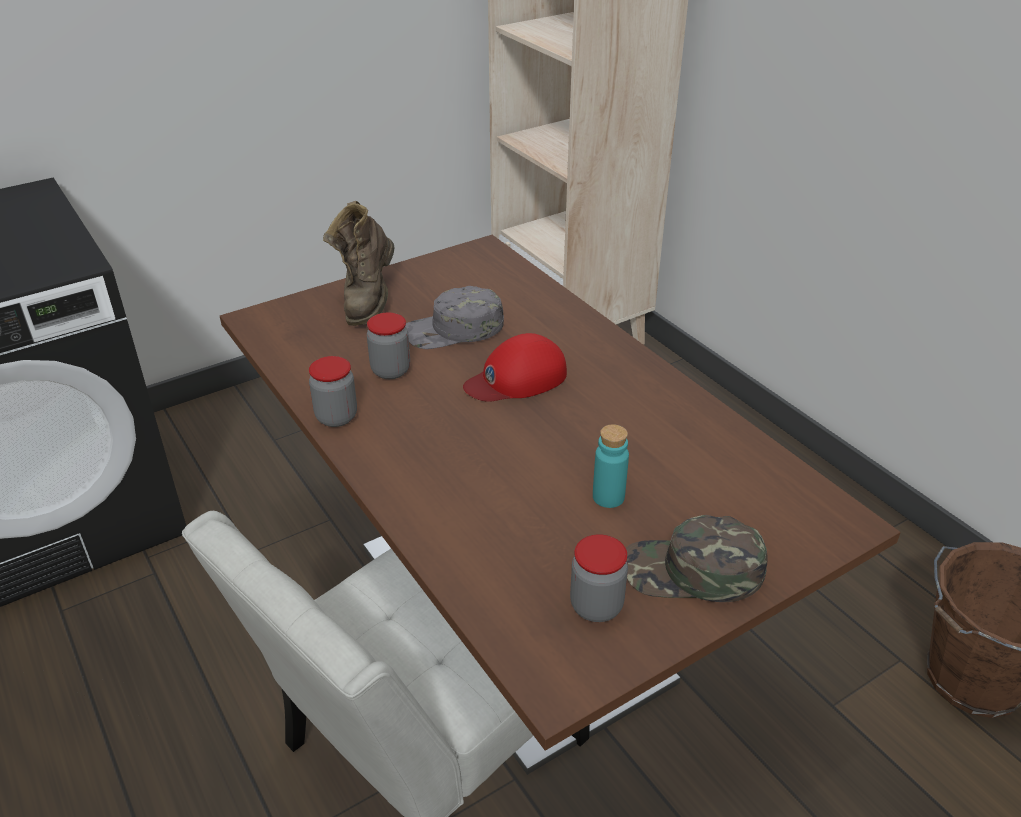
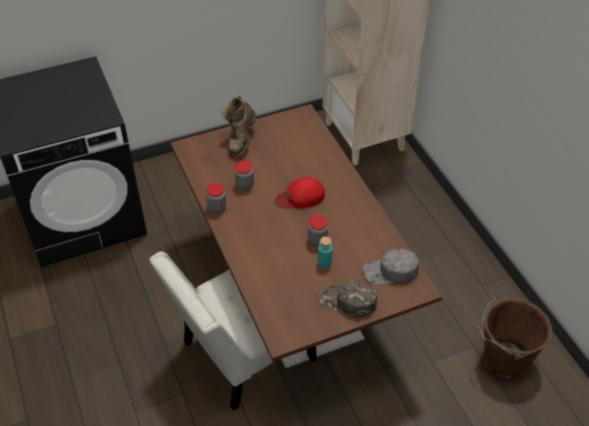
camera: 10 degrees right, 10 degrees up
grey cap [405,286,504,349] -> grey cap moved to [363,248,419,285]
jar [570,534,628,622] -> jar moved to [308,215,328,246]

